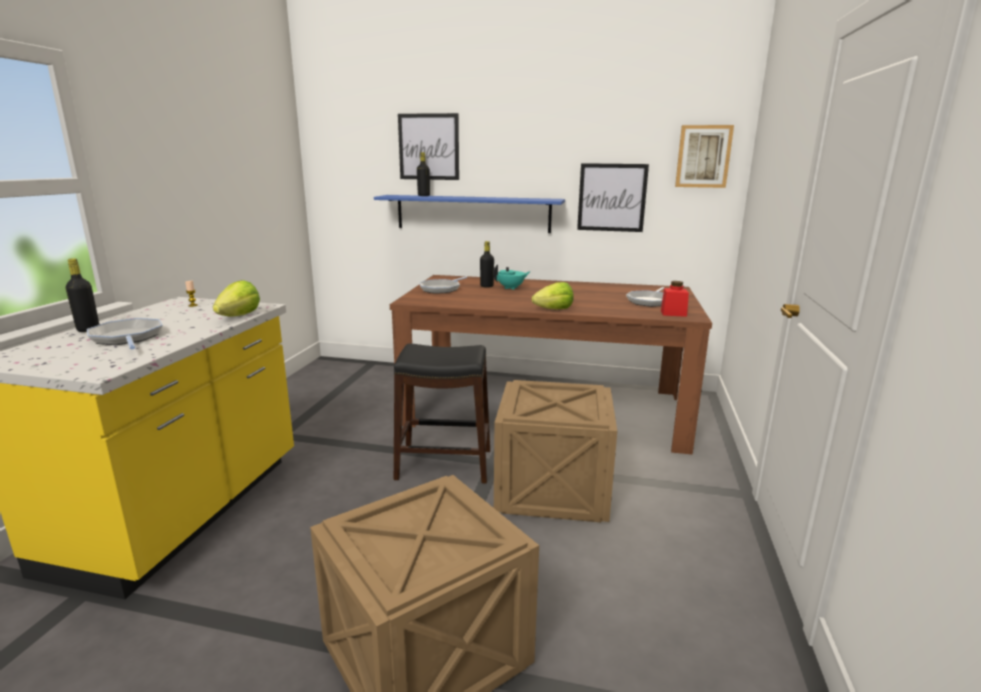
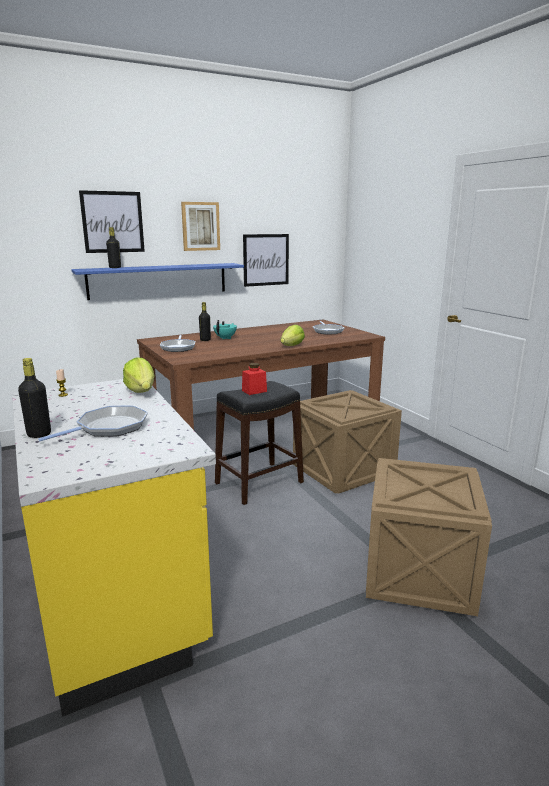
camera: 40 degrees left, 0 degrees up
frying pan [87,318,163,349] -> frying pan turned 120 degrees clockwise [38,406,148,441]
red jar [661,281,689,317] -> red jar moved to [242,363,267,395]
picture [675,125,734,188] -> picture moved to [181,202,220,251]

